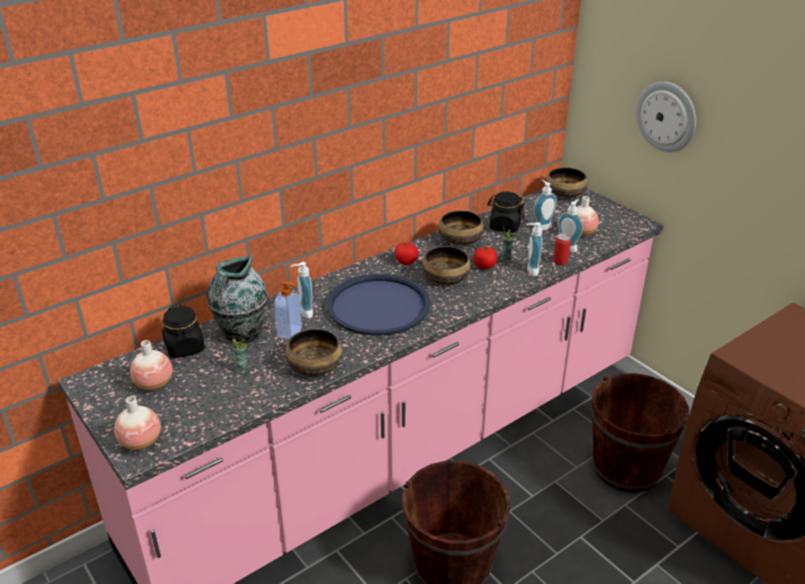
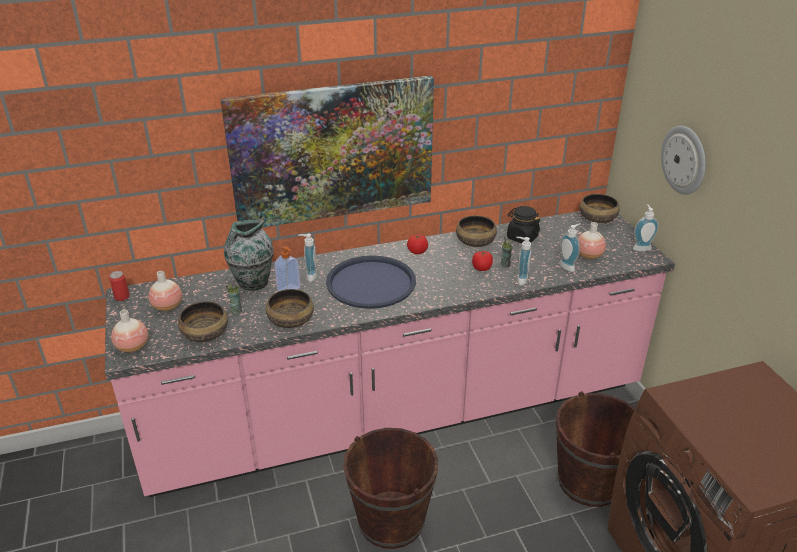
camera: 20 degrees right, 0 degrees up
black jar [162,304,205,358] -> none
bowl [422,246,471,285] -> bowl moved to [178,301,228,342]
soap dispenser [534,179,557,231] -> soap dispenser moved to [633,204,659,251]
can [553,233,571,265] -> can moved to [109,271,130,301]
none -> picture [220,76,434,227]

